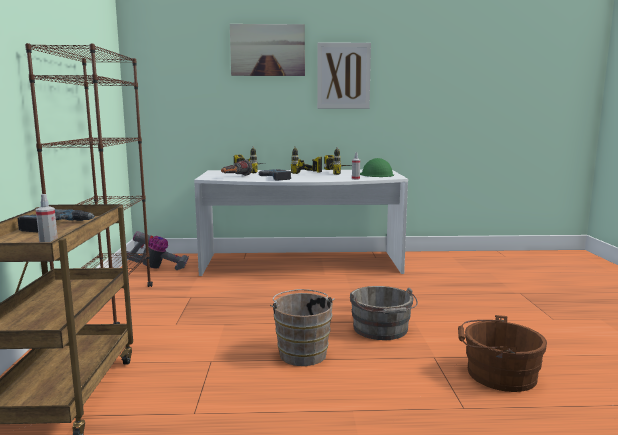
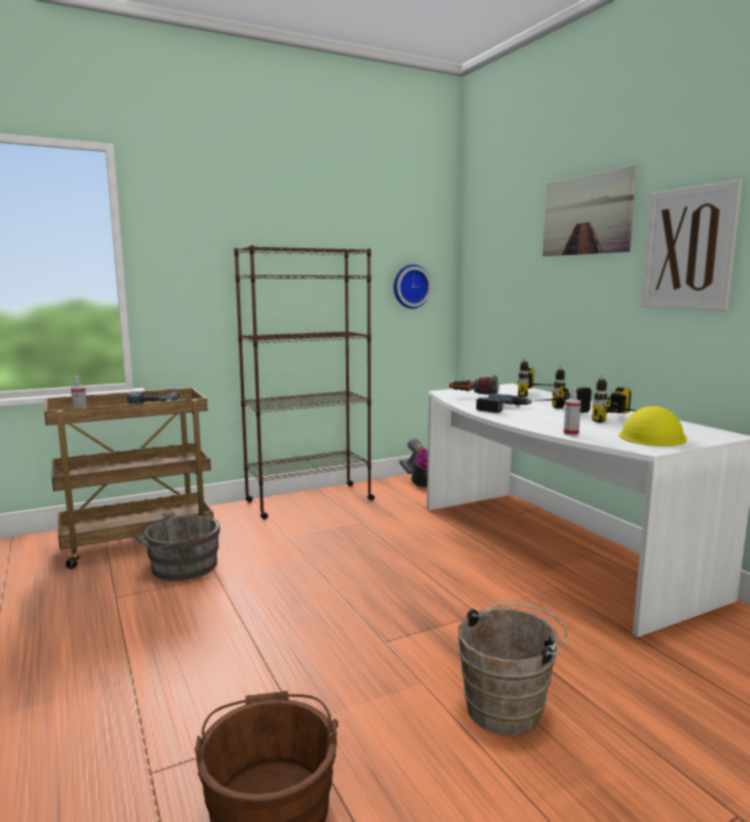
camera: 65 degrees right, 0 degrees up
brown bucket [270,289,334,366] -> brown bucket moved to [458,603,567,736]
grey bucket [350,286,418,340] -> grey bucket moved to [135,511,220,581]
green hard hat [360,158,394,177] -> yellow hard hat [619,406,687,446]
none -> wall clock [394,264,432,309]

